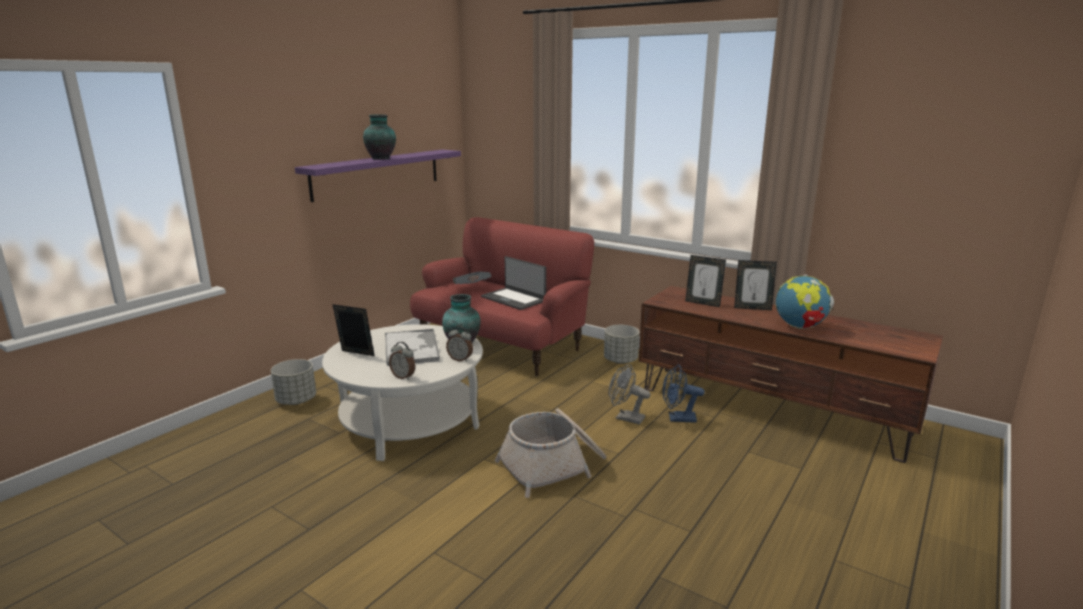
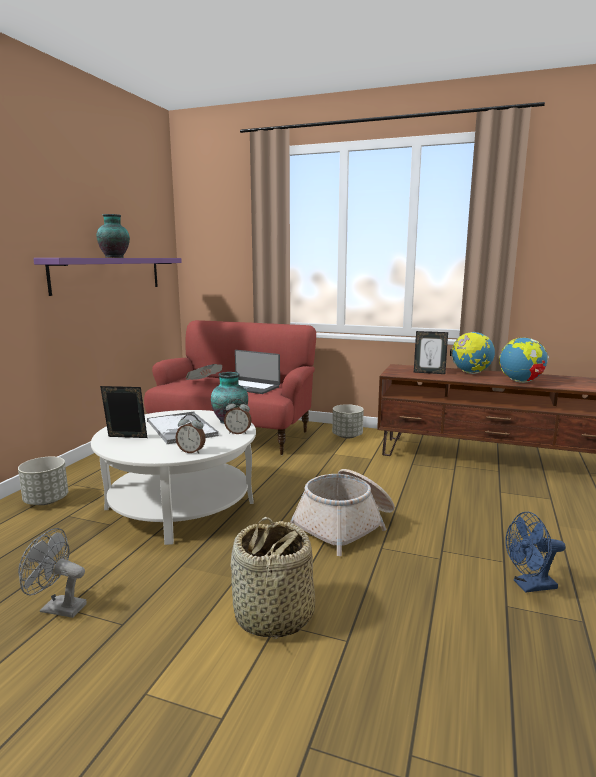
camera: 15 degrees left, 5 degrees down
grey fan [609,364,650,424] -> grey fan moved to [18,528,87,618]
blue fan [663,364,705,423] -> blue fan moved to [506,512,565,593]
picture frame [734,260,777,310] -> globe [450,332,495,374]
none -> basket [230,517,315,639]

